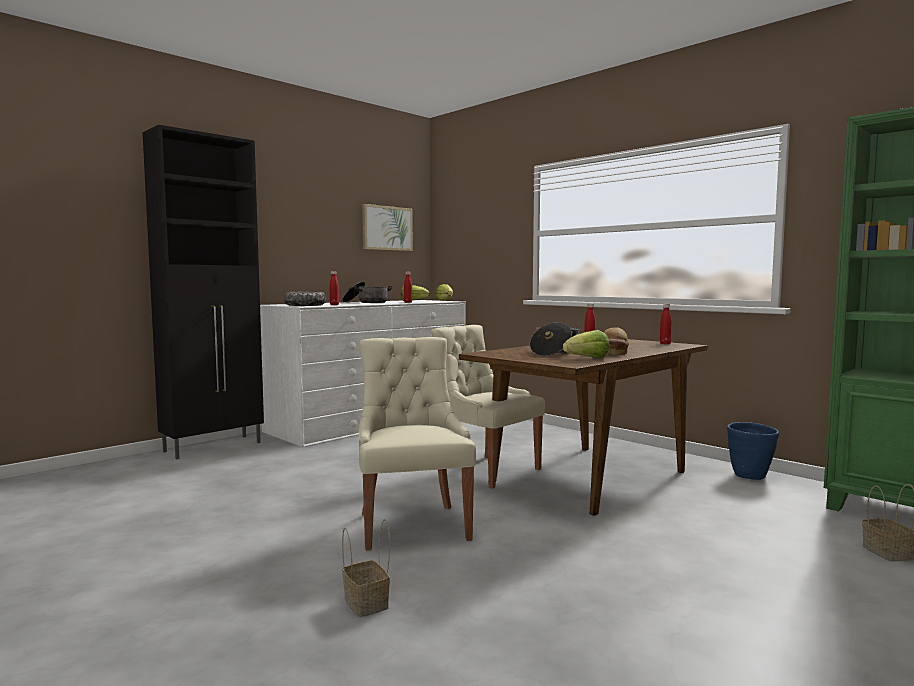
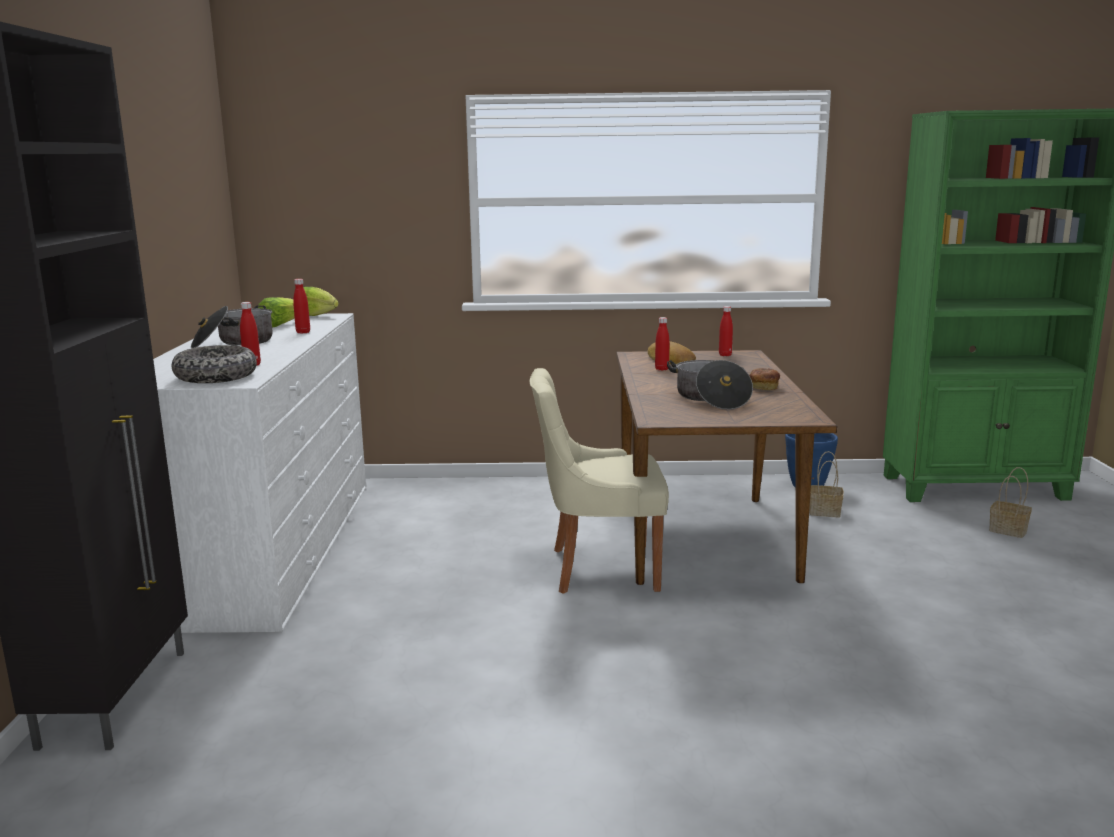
camera: 45 degrees left, 10 degrees up
basket [342,519,390,617] -> basket moved to [809,451,844,517]
beige chair [359,337,476,550] -> none
picture [362,204,413,251] -> none
lettuce [563,330,609,358] -> none

